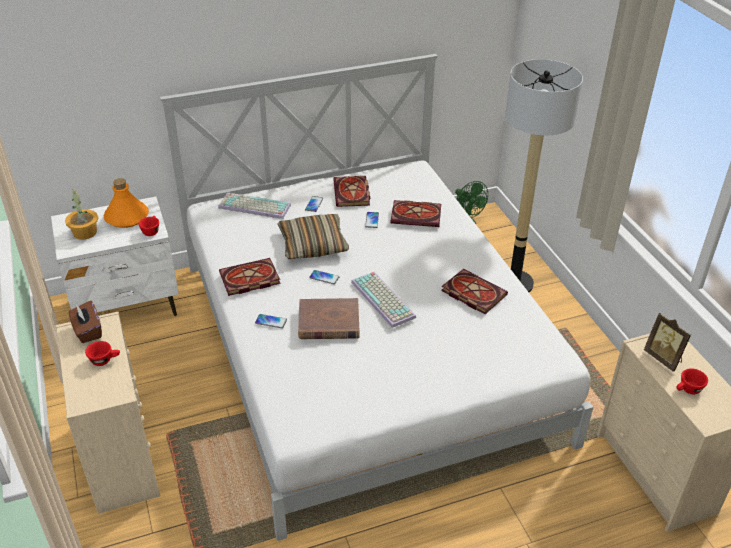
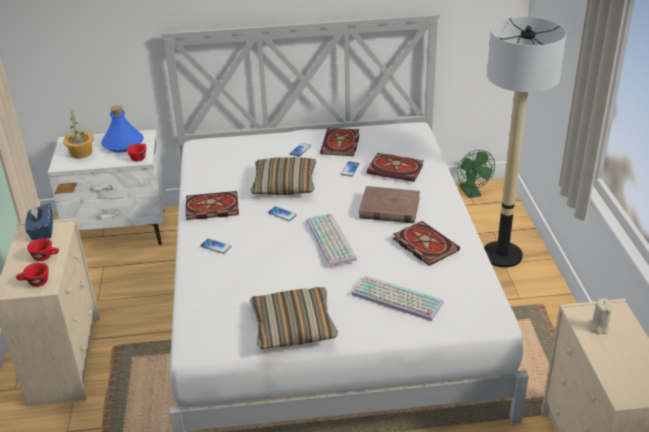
camera: 15 degrees right, 5 degrees down
brown tissue box [69,301,102,343] -> blue tissue box [25,203,53,240]
orange bottle [104,178,149,228] -> blue bottle [101,105,143,153]
keyboard [218,193,291,219] -> keyboard moved to [352,275,444,321]
brown book [298,298,360,339] -> brown book moved to [359,186,420,223]
picture frame [644,313,691,372] -> beige candle [589,298,612,334]
red cup [676,368,708,394] -> red cup moved to [16,263,49,287]
none -> pillow [250,287,338,349]

